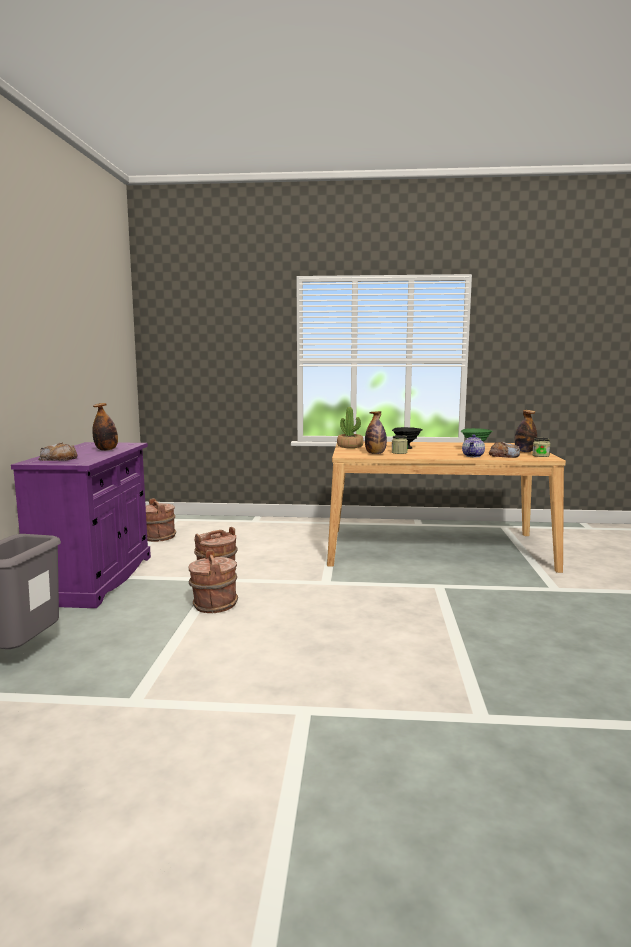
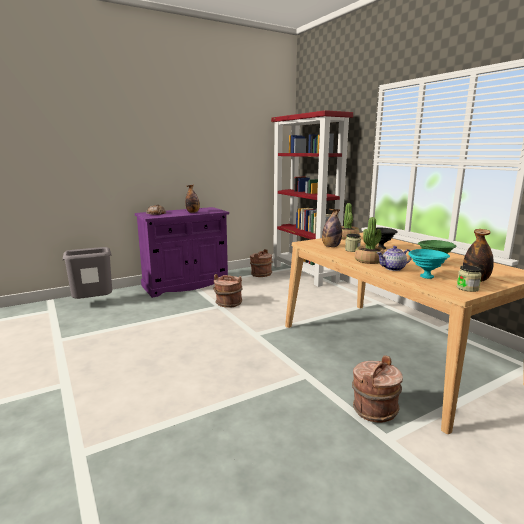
camera: 55 degrees right, 5 degrees up
brown bucket [189,550,238,613] -> brown bucket moved to [352,355,403,423]
bread [489,442,520,458] -> turquoise bowl [408,249,450,279]
none -> red bookcase [271,110,353,287]
none -> potted plant [355,217,385,264]

